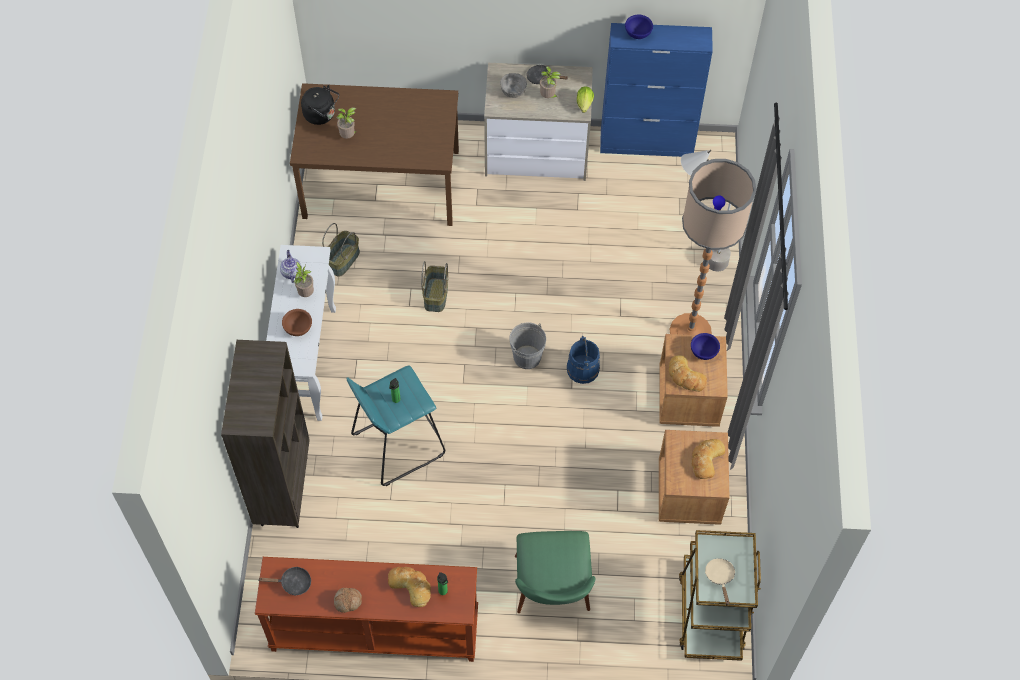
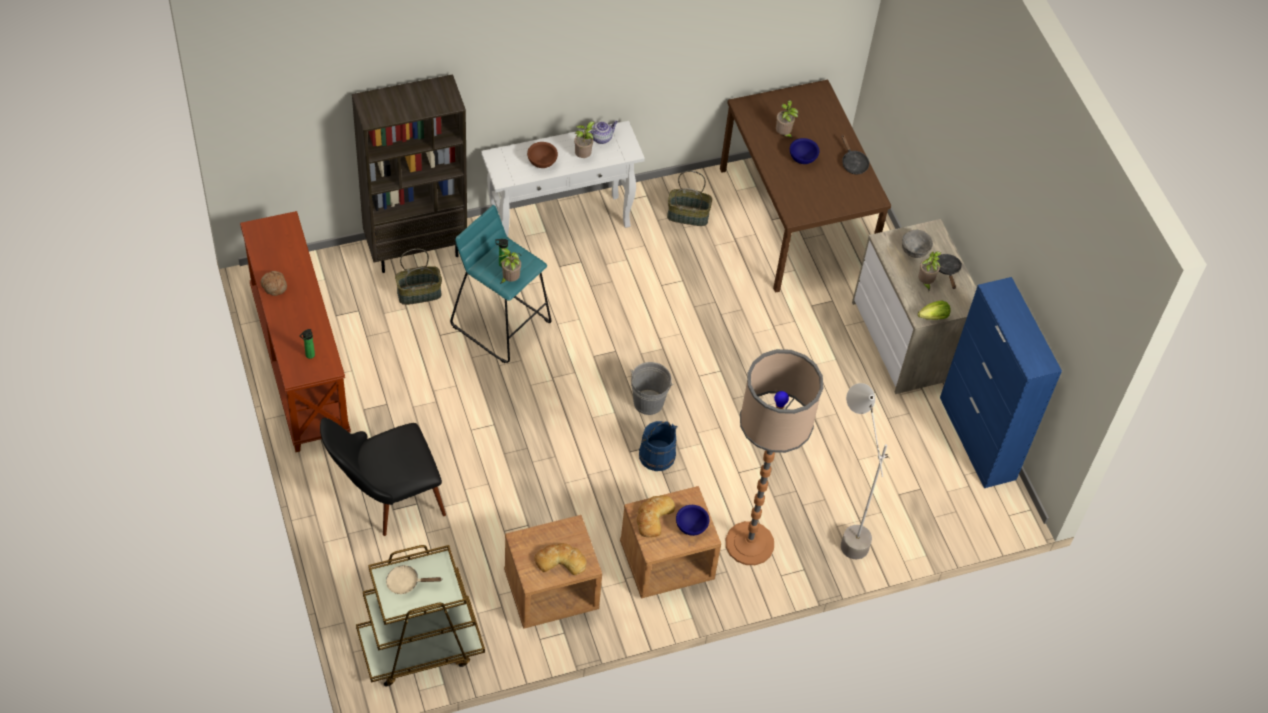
camera: 65 degrees right, 5 degrees down
black frying pan [259,567,311,596] -> black frying pan moved to [841,135,869,174]
black kettle [301,85,339,125] -> none
bread [388,567,431,607] -> none
basket [421,261,448,312] -> basket moved to [395,249,442,305]
green chair [515,531,595,613] -> black chair [320,418,446,536]
blue bowl [625,15,653,39] -> blue bowl moved to [790,138,820,164]
beige frying pan [705,558,735,604] -> beige frying pan turned 150 degrees counterclockwise [386,565,442,594]
none -> potted plant [499,248,521,284]

